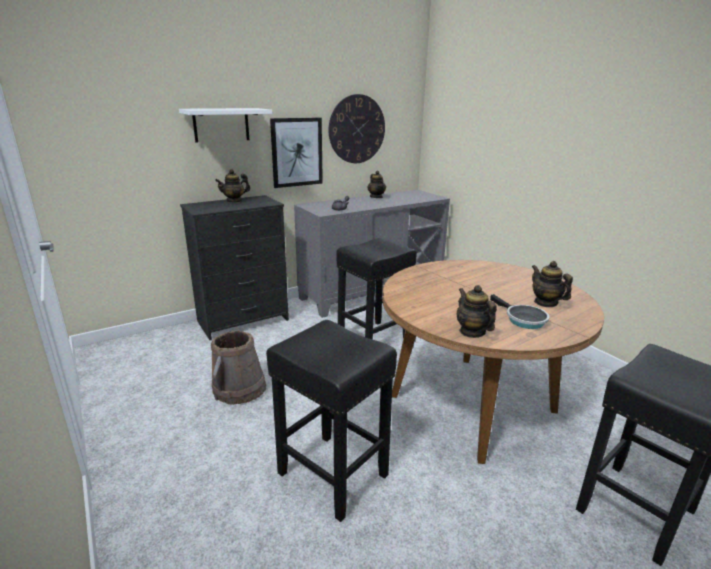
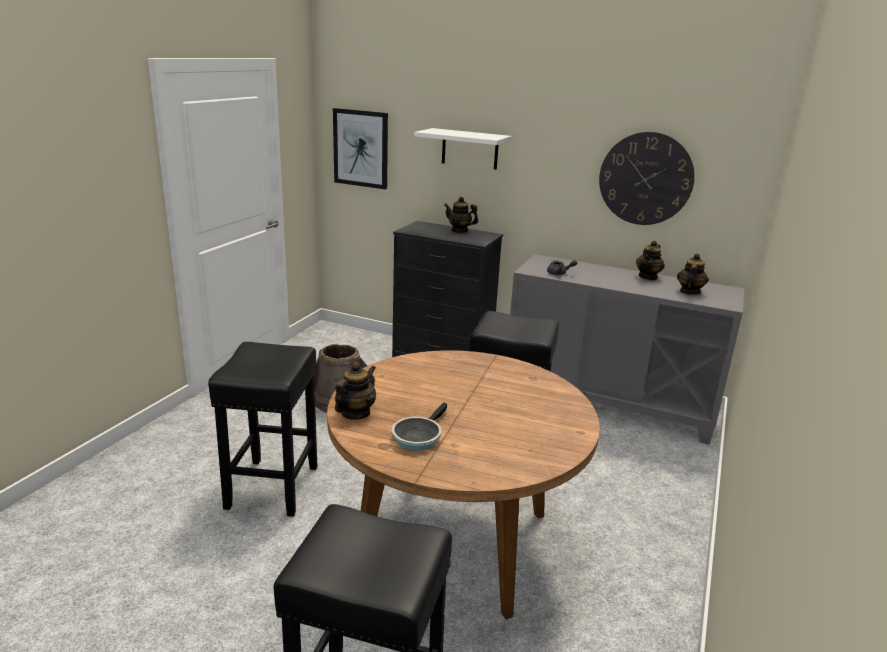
camera: 55 degrees right, 0 degrees up
picture [270,118,323,188] -> picture moved to [333,108,388,189]
teapot [532,261,573,307] -> teapot moved to [677,253,709,295]

